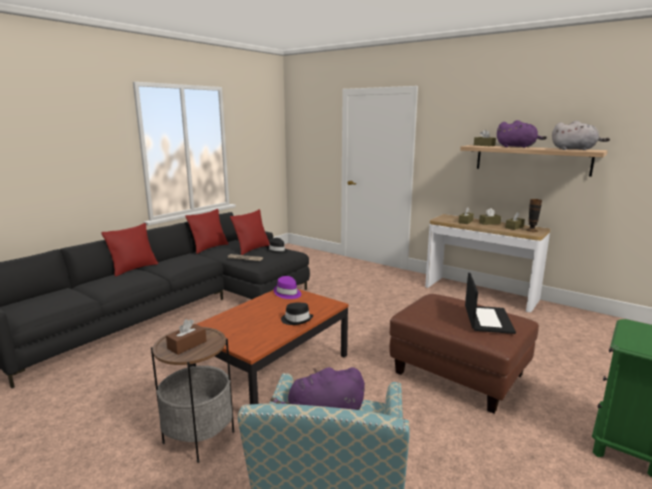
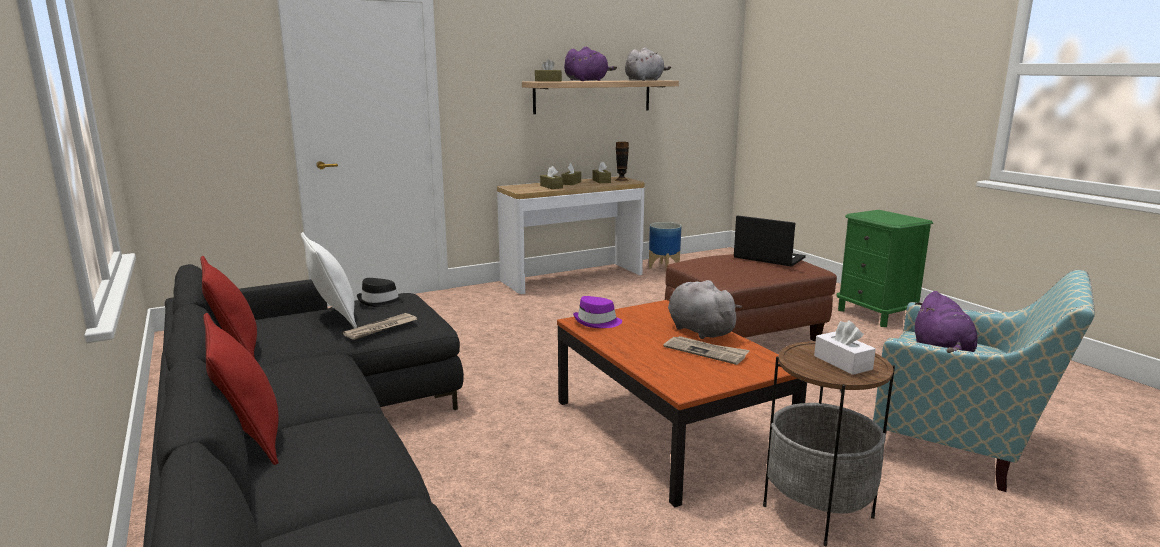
camera: 65 degrees left, 0 degrees up
brown tissue box [166,319,207,355] -> white tissue box [814,321,876,375]
red pillow [230,209,270,255] -> white pillow [301,232,357,328]
black hat [281,302,313,325] -> grey plush toy [668,280,742,339]
none -> planter [649,222,681,268]
none -> newspaper [663,336,750,365]

